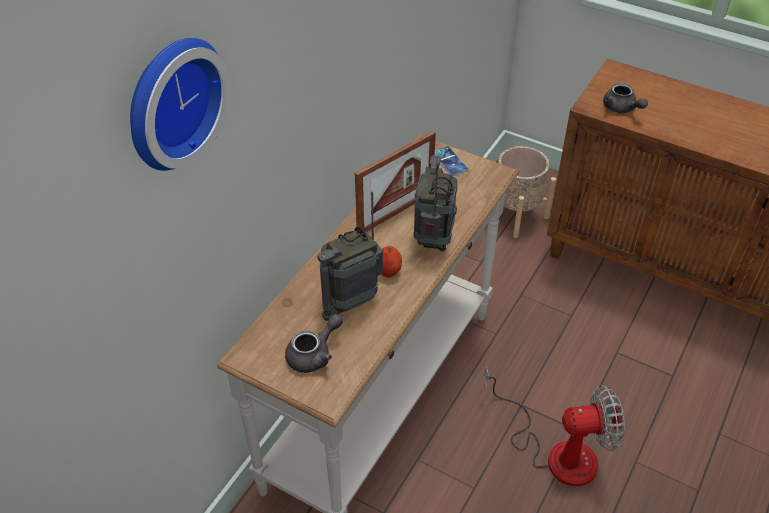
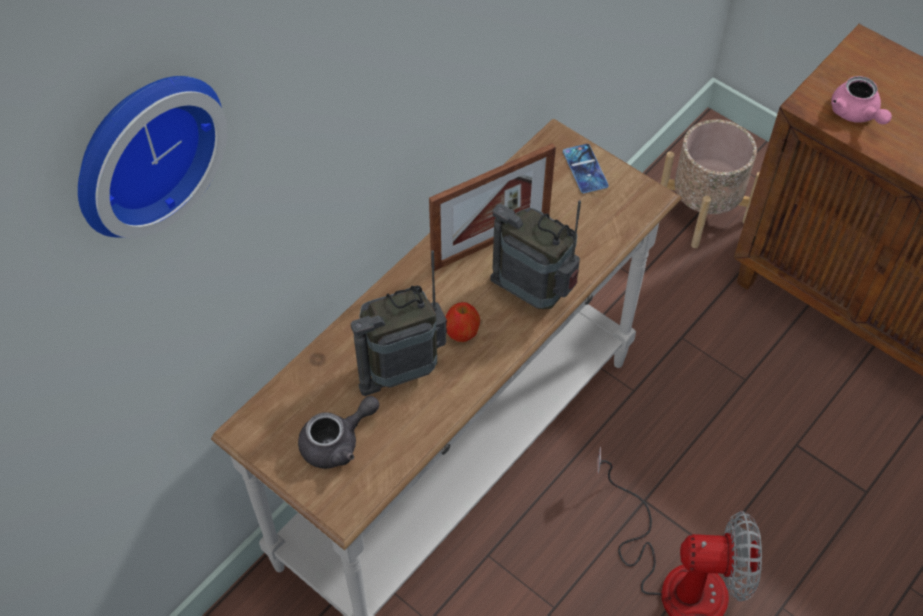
camera: 10 degrees right, 10 degrees up
radio [414,155,458,251] -> radio turned 75 degrees counterclockwise [490,200,581,309]
grey teapot [603,83,648,113] -> pink teapot [831,76,892,124]

